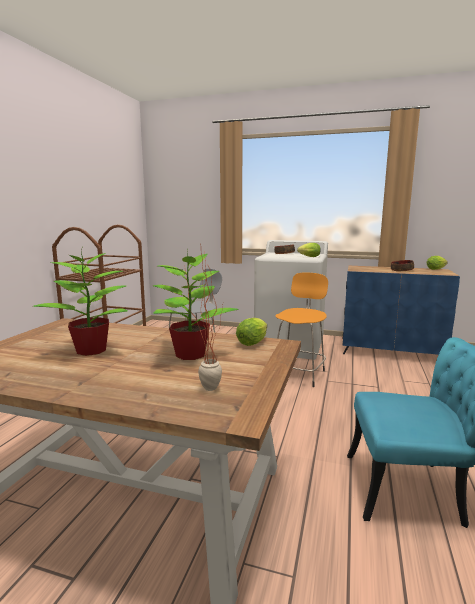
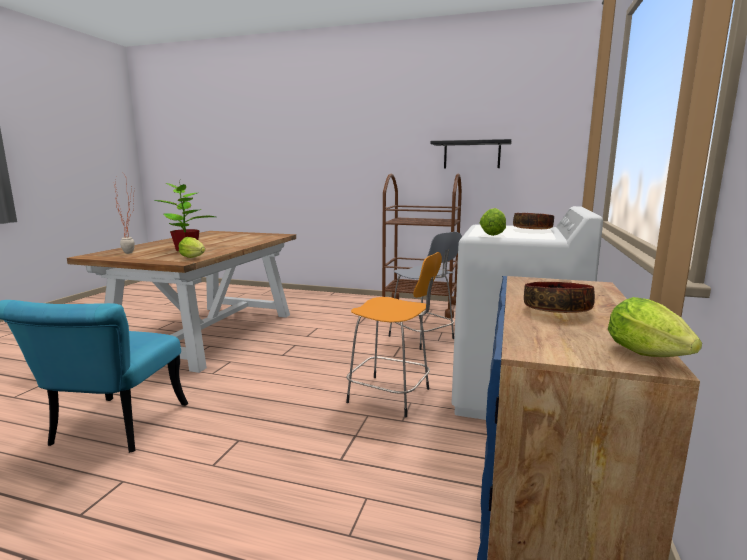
camera: 90 degrees right, 0 degrees up
potted plant [33,250,128,356] -> none
none -> black shelf [431,139,511,168]

